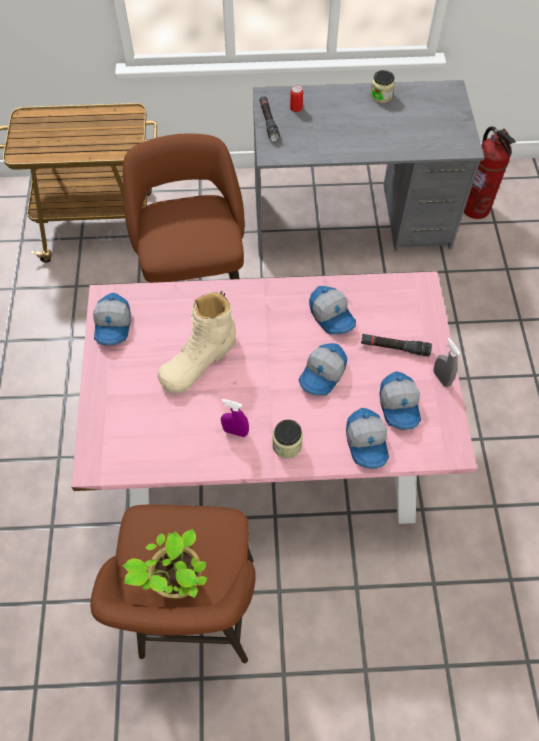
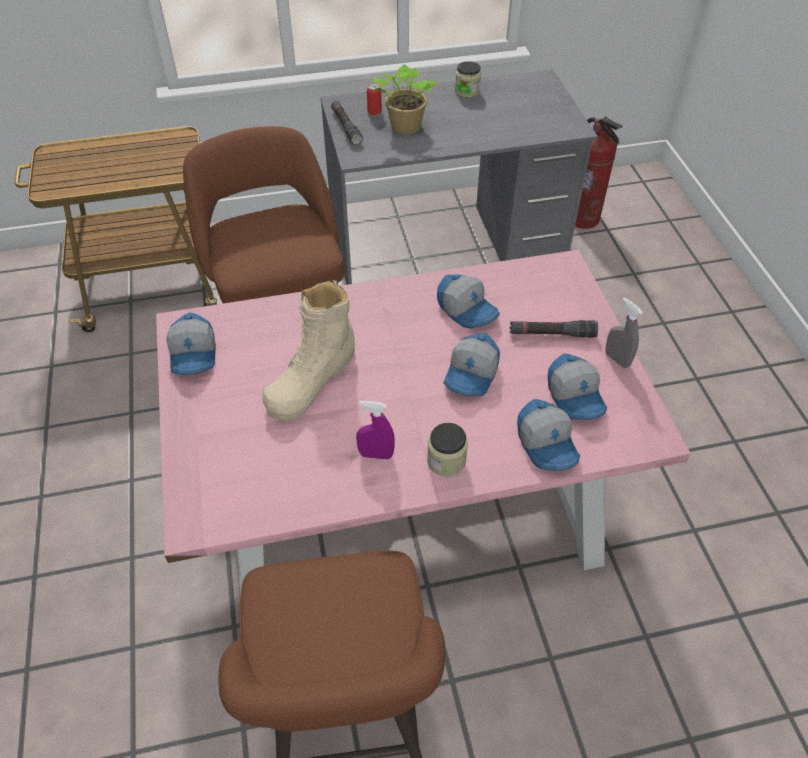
camera: 10 degrees left, 10 degrees down
potted plant [123,529,207,599] -> potted plant moved to [370,64,437,134]

